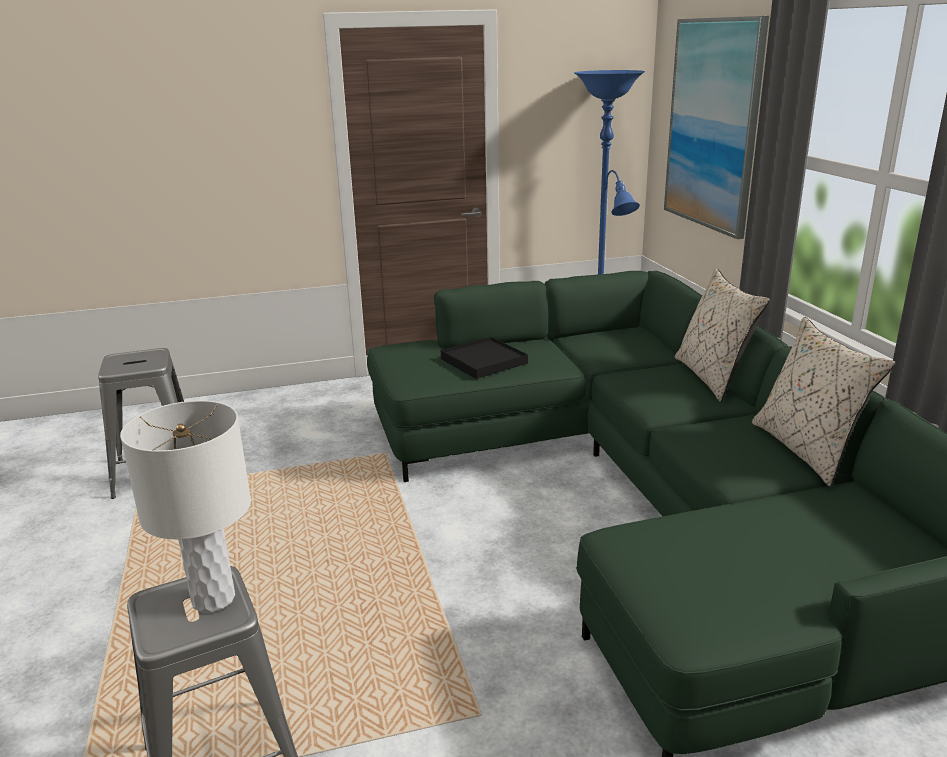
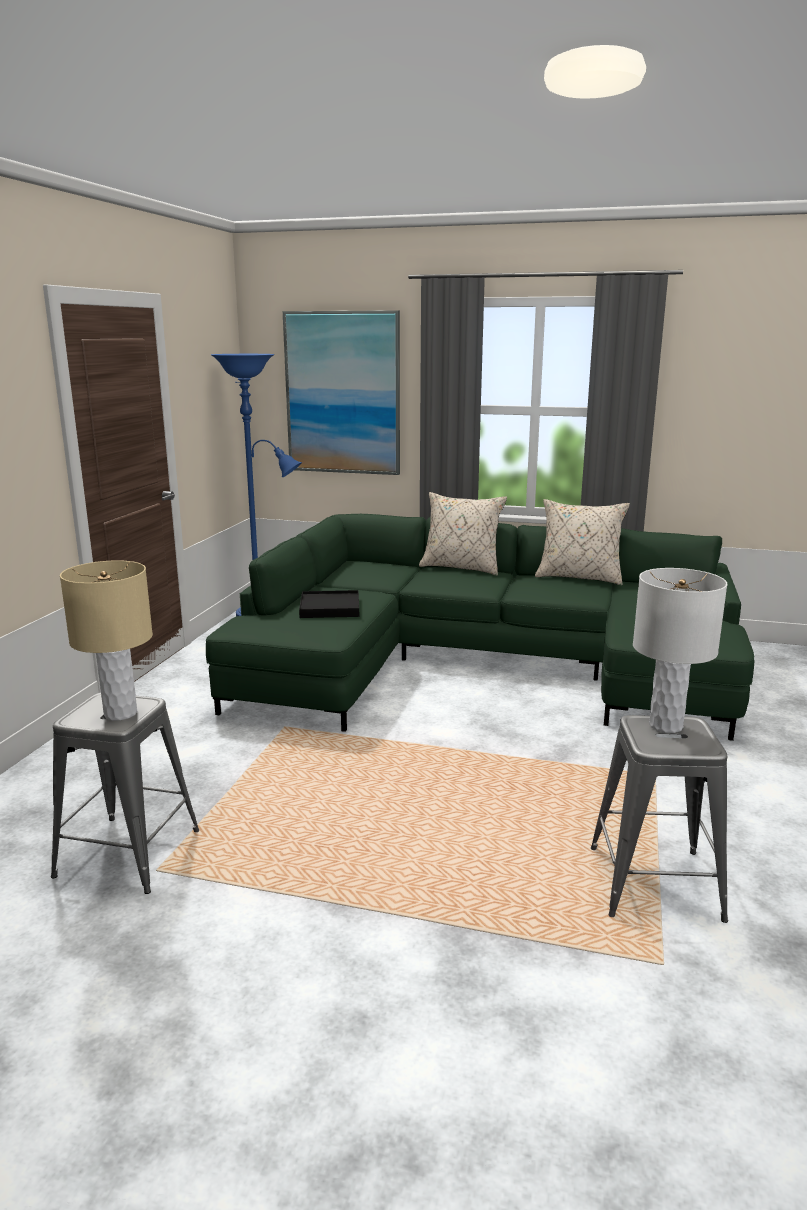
camera: 60 degrees left, 5 degrees down
none -> beige table lamp [60,560,153,720]

